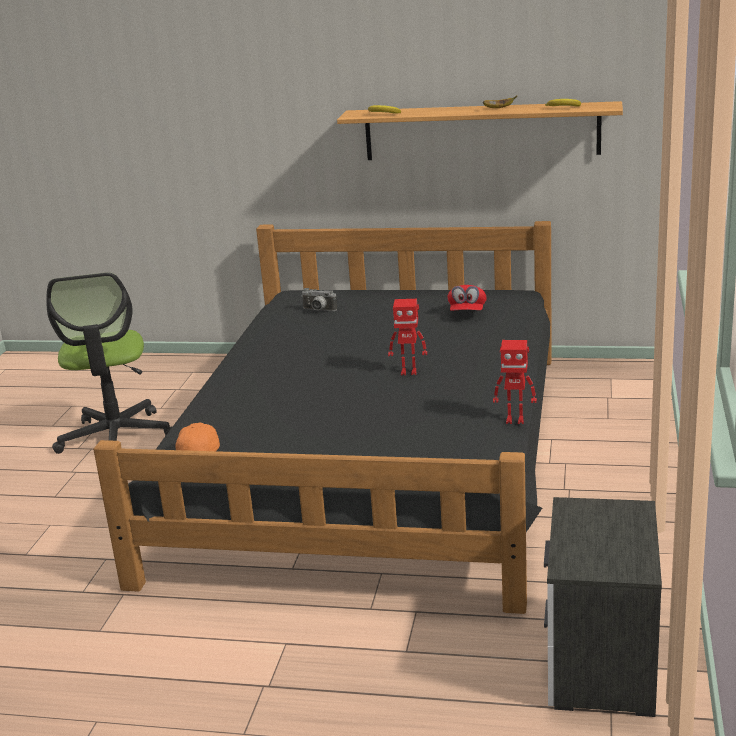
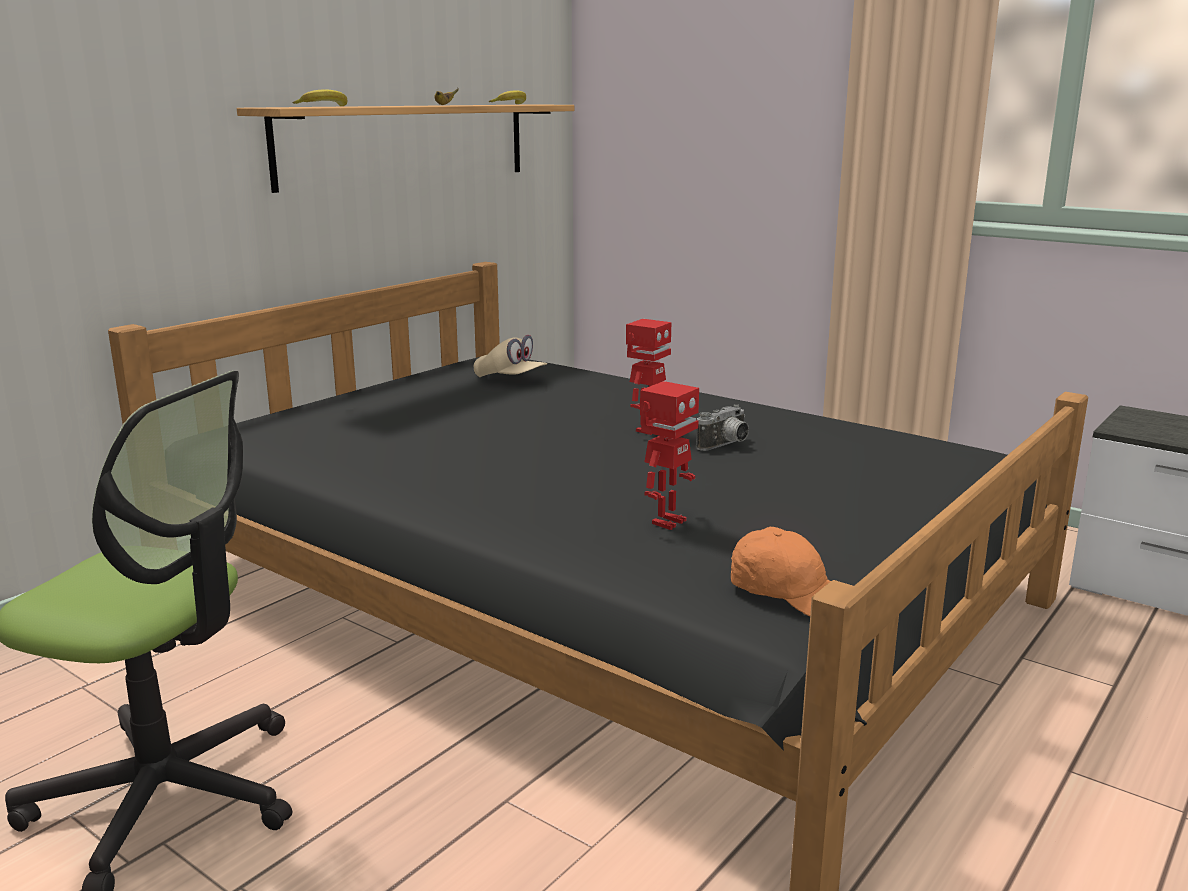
camera: 65 degrees left, 5 degrees down
camera [301,288,337,311] -> camera moved to [697,404,749,451]
red cap [447,285,487,311] -> beige cap [474,335,547,377]
toy robot [493,340,537,424] -> toy robot moved to [640,381,699,530]

